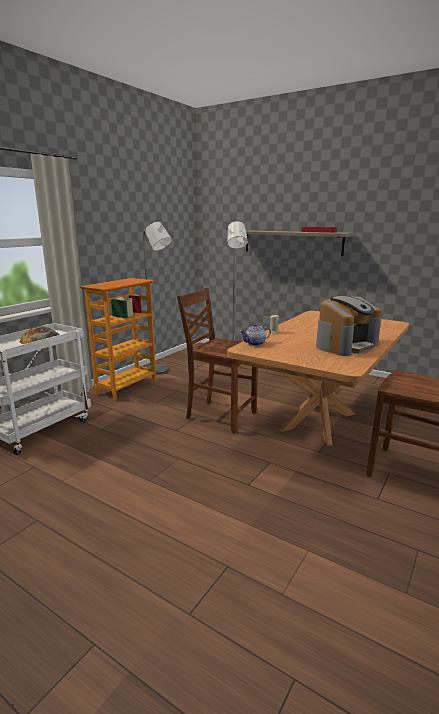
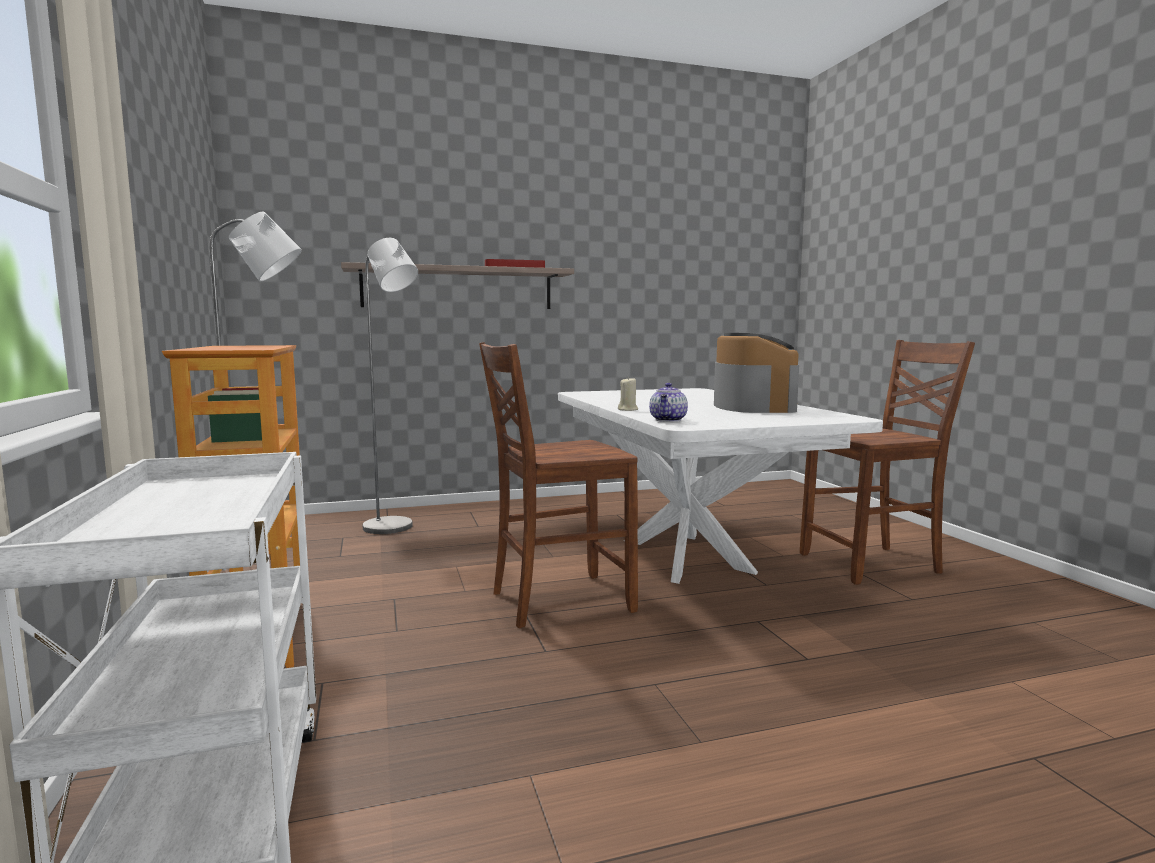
camera: 50 degrees left, 10 degrees down
bread [20,326,60,344] -> none
brown dining table [227,311,409,446] -> white dining table [558,388,883,584]

